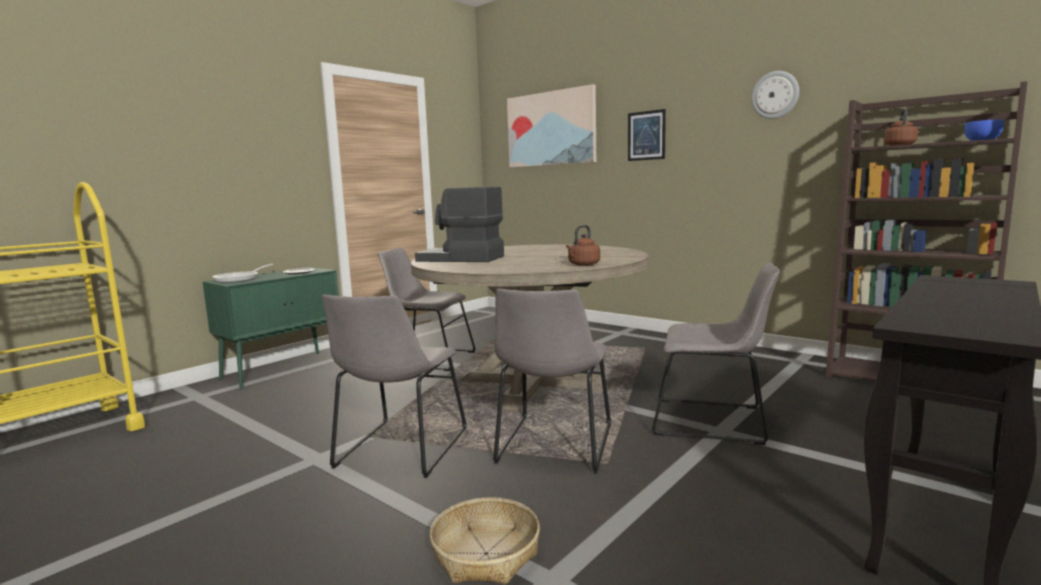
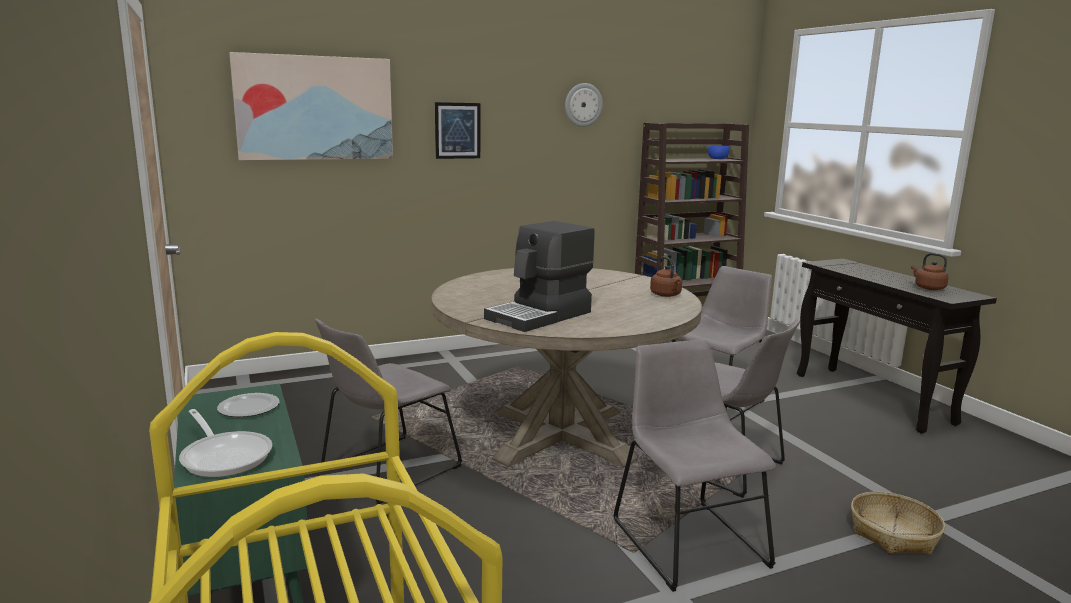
camera: 65 degrees left, 5 degrees up
grey chair [322,294,467,478] -> grey chair turned 150 degrees counterclockwise [613,340,776,592]
brown kettle [884,109,918,146] -> brown kettle moved to [911,253,949,290]

